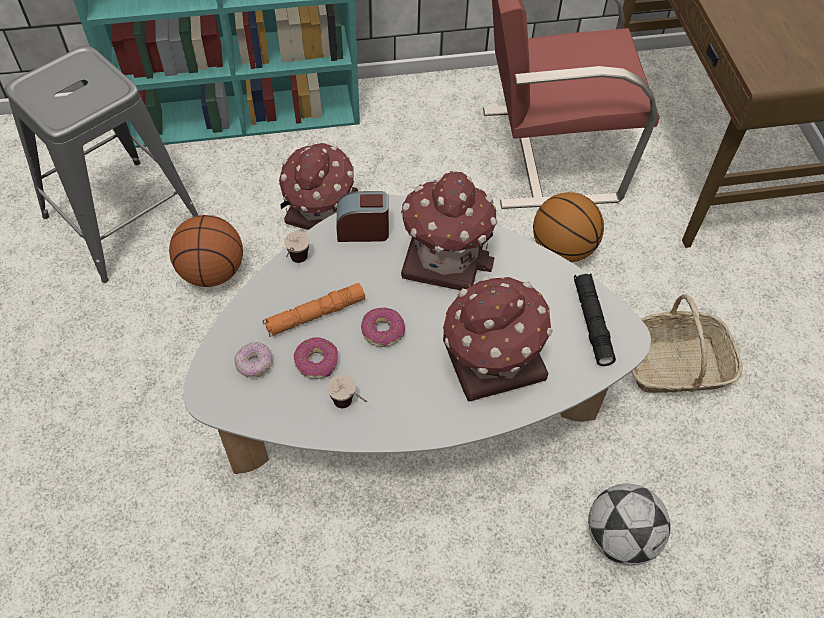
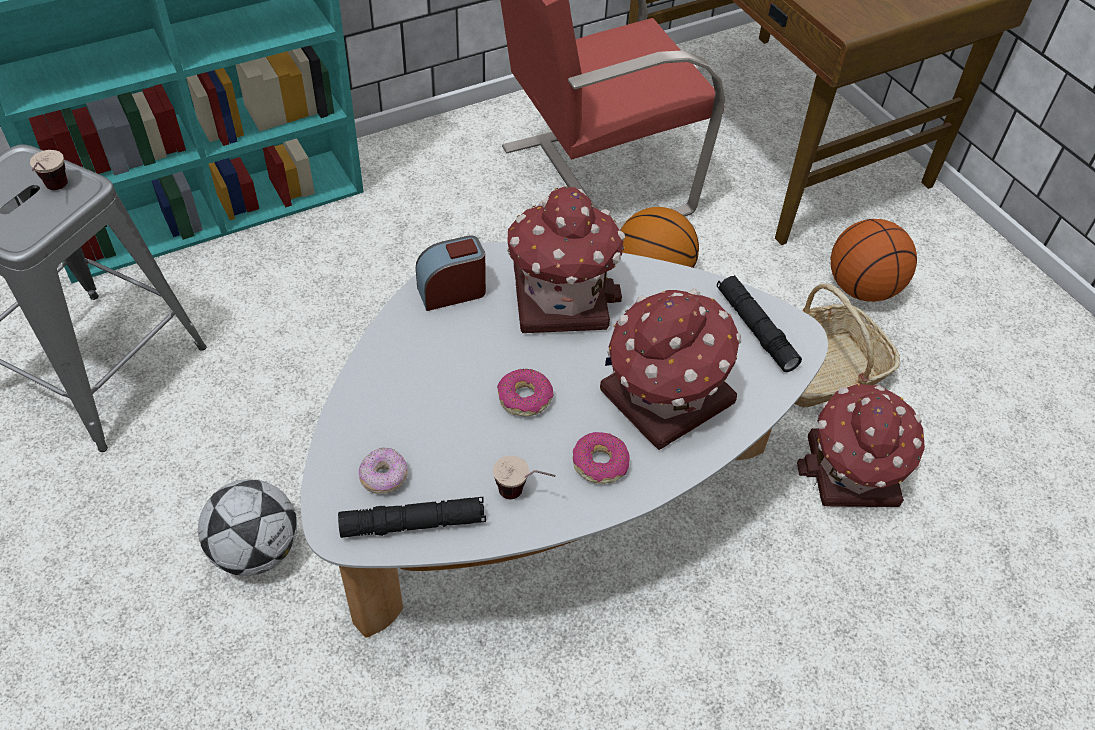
camera: 20 degrees left, 5 degrees down
basketball [169,215,243,287] -> basketball moved to [831,219,917,302]
orange flashlight [262,283,365,337] -> none
toy house [279,142,358,230] -> toy house moved to [797,384,925,507]
cup [284,231,310,263] -> cup moved to [30,150,68,190]
donut [294,337,338,379] -> donut moved to [573,432,630,484]
football [588,483,670,566] -> football moved to [198,479,297,576]
none -> black flashlight [338,497,486,538]

